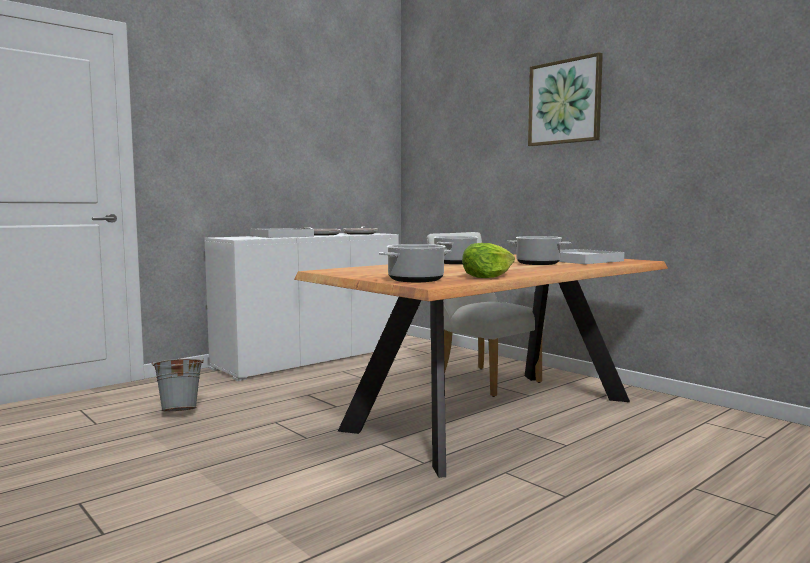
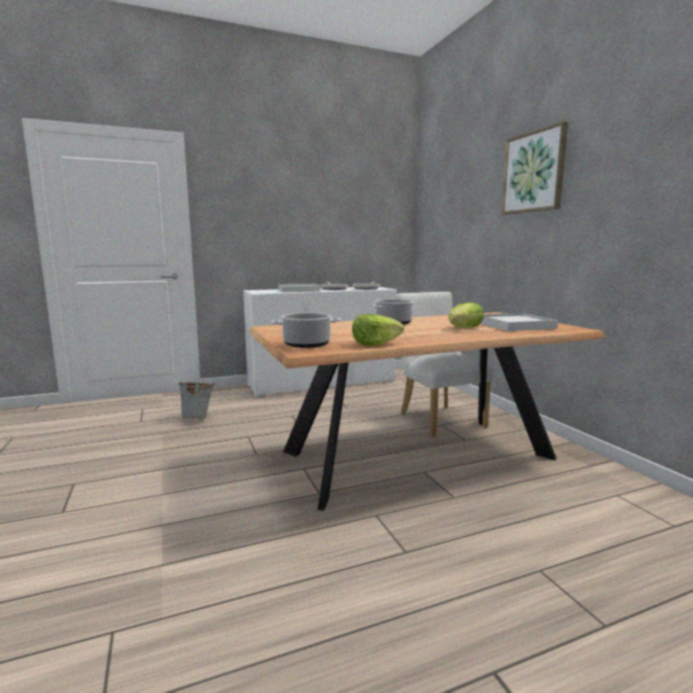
camera: 20 degrees right, 5 degrees up
cooking pot [507,236,571,265] -> lettuce [448,302,484,327]

